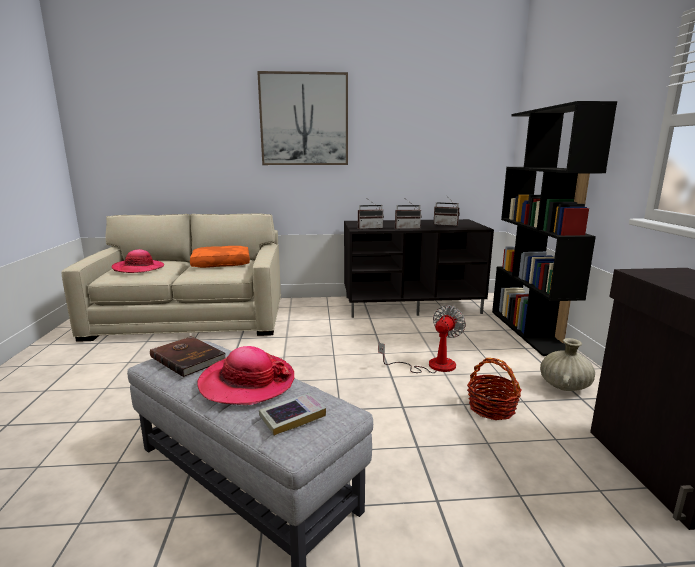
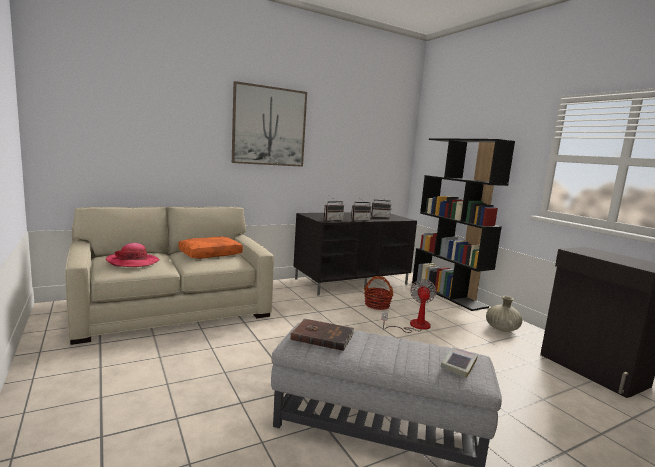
camera: 25 degrees left, 5 degrees down
hat [197,346,295,405] -> none
basket [467,358,521,420] -> basket moved to [364,276,393,310]

